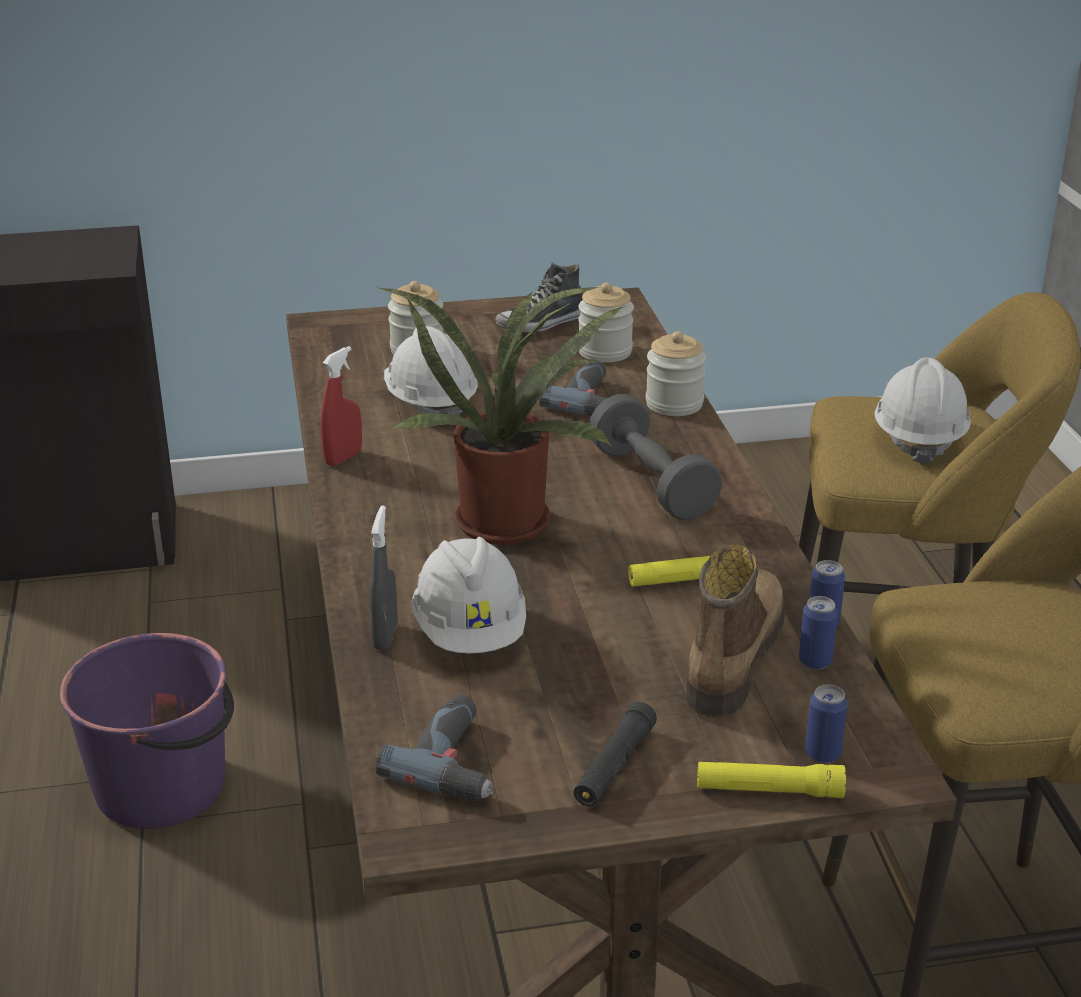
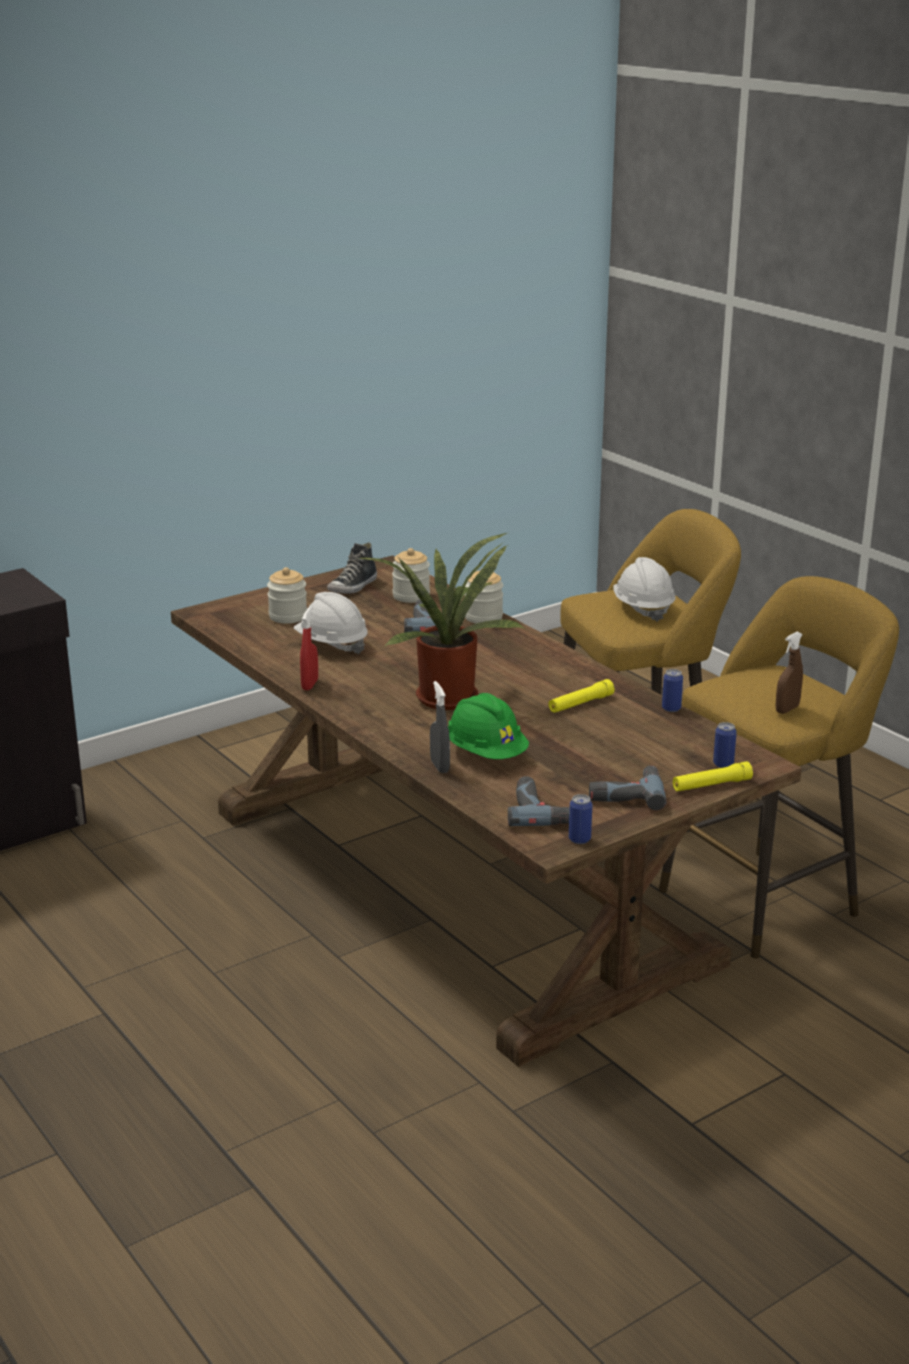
camera: 25 degrees left, 5 degrees down
purple bucket [60,633,234,829] -> none
white hard hat [412,537,526,654] -> green hard hat [448,693,529,759]
black flashlight [574,701,657,807] -> power drill [589,765,667,810]
grey dumbbell [589,394,722,520] -> none
boot [686,544,785,718] -> none
can [799,596,838,670] -> can moved to [569,794,592,844]
none -> brown spray bottle [776,632,803,714]

